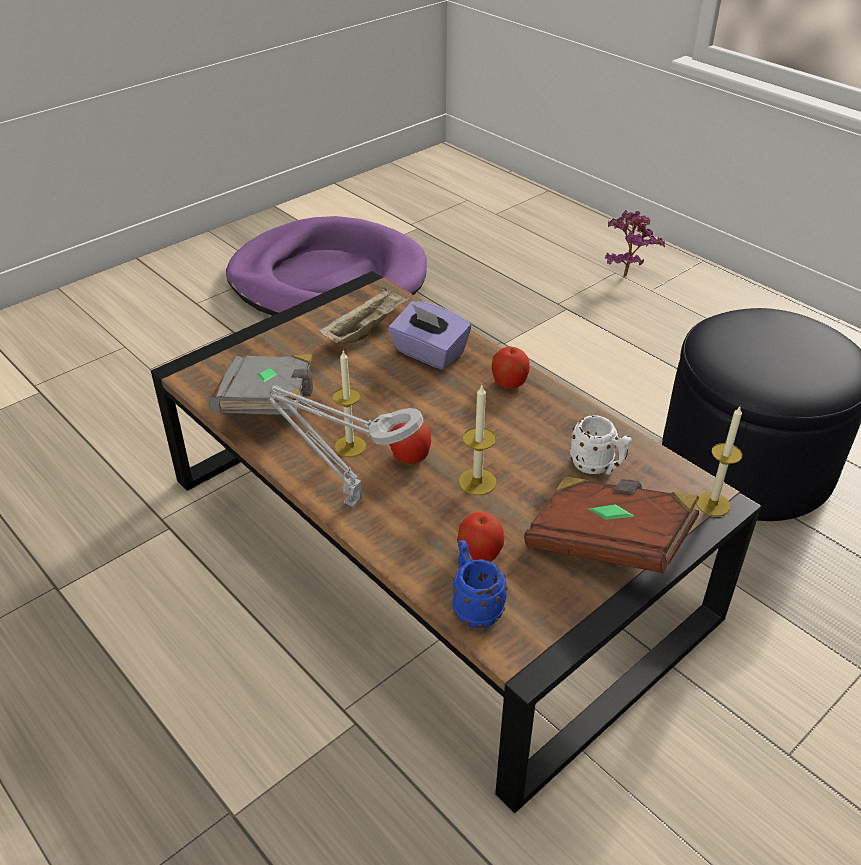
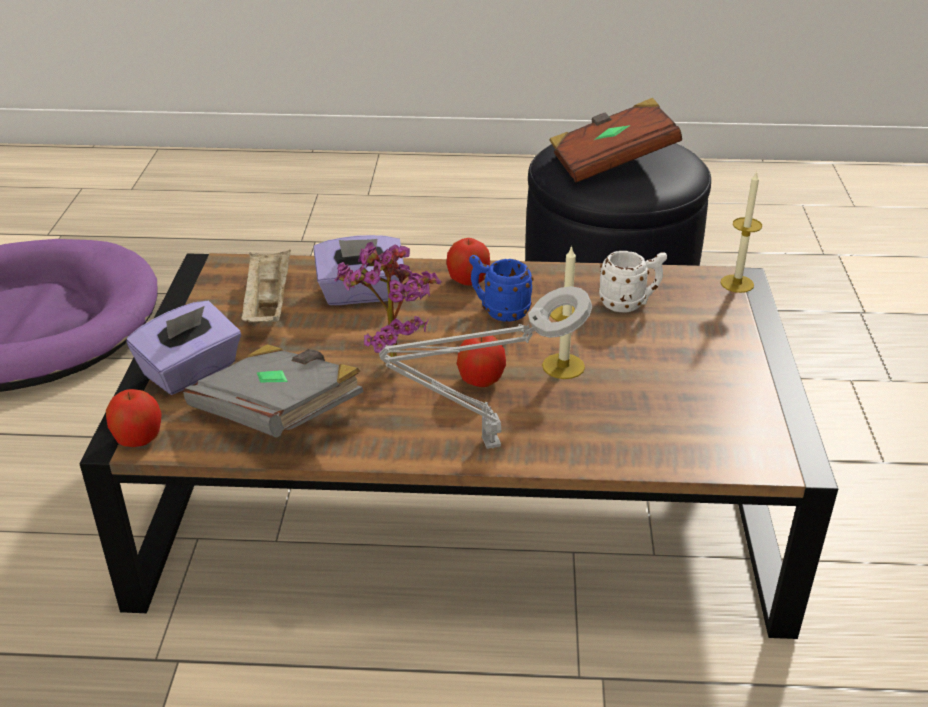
camera: 45 degrees left, 5 degrees down
candle [333,351,366,457] -> none
blue mug [452,540,508,628] -> blue mug moved to [469,255,534,322]
apple [457,512,504,562] -> apple moved to [106,389,161,447]
brown book [524,476,699,573] -> brown book moved to [549,98,682,183]
potted plant [604,210,665,277] -> potted plant moved to [334,242,441,357]
none -> purple tissue box [127,301,241,395]

